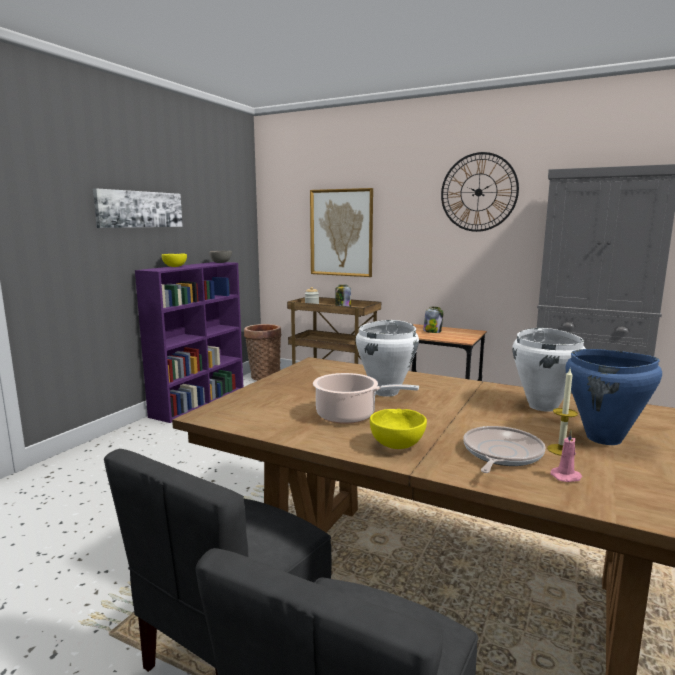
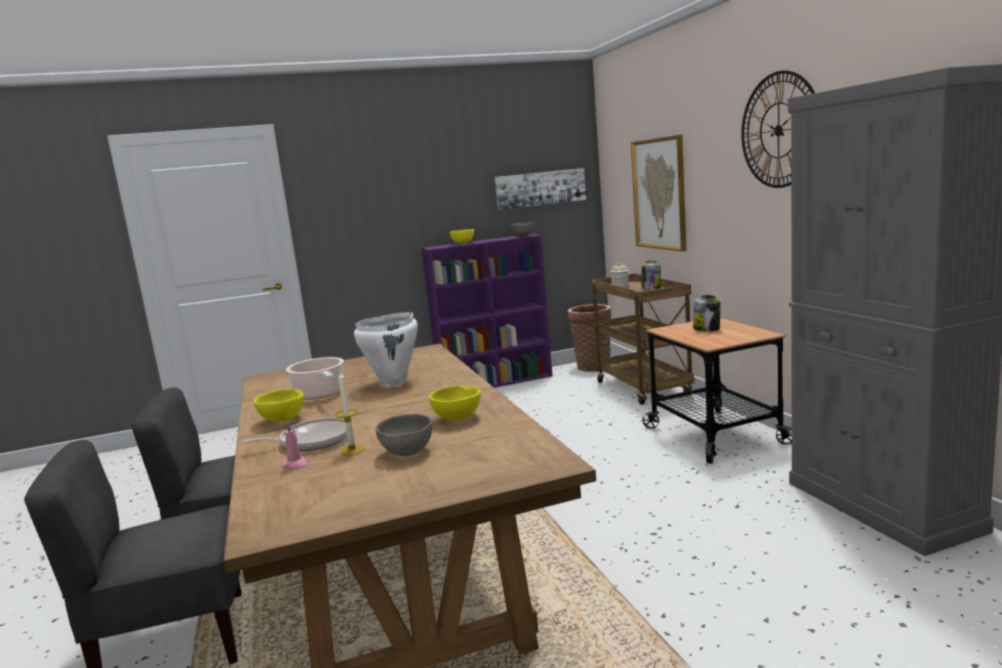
camera: 45 degrees right, 0 degrees up
picture [93,188,183,228] -> picture moved to [494,168,586,210]
white cooking pot [512,328,586,412] -> yellow bowl [429,386,481,420]
blue cooking pot [565,349,662,445] -> grey bowl [375,414,432,456]

